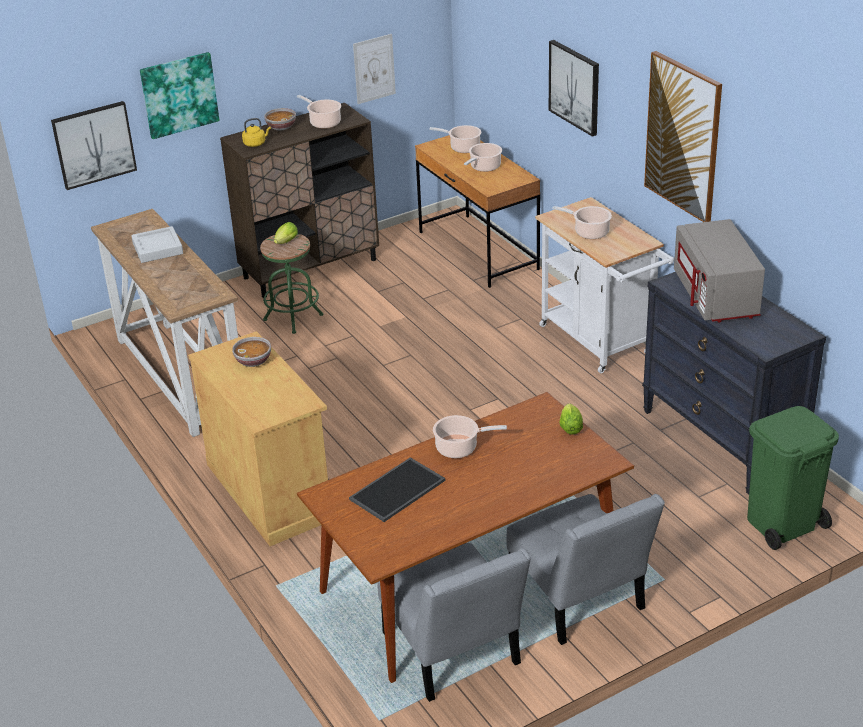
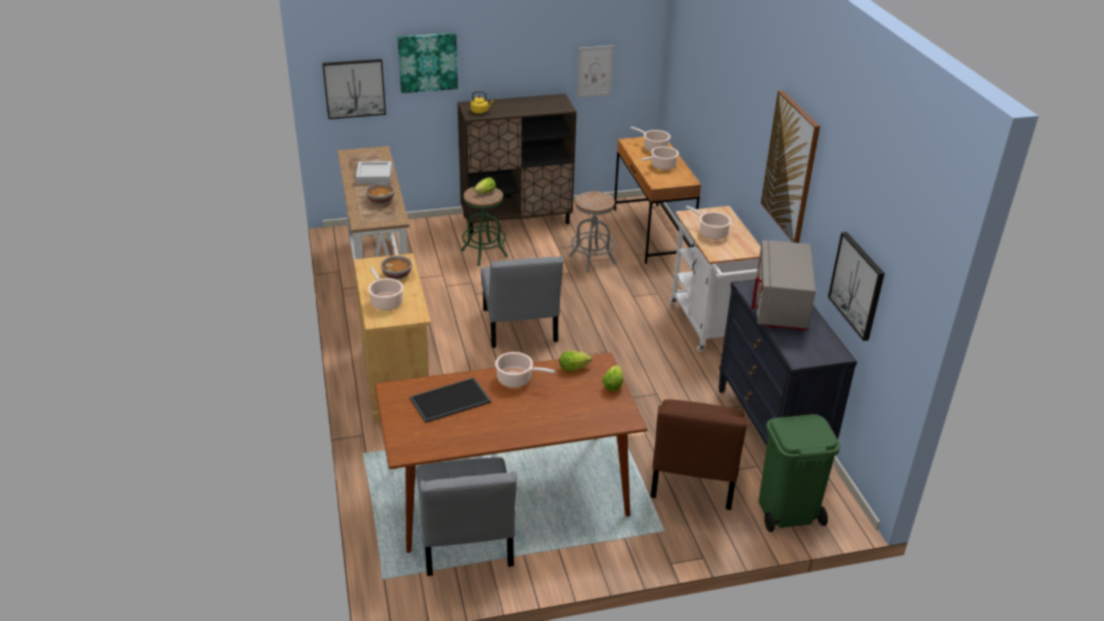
camera: 15 degrees right, 0 degrees up
bowl [264,108,296,131] -> bowl moved to [366,183,394,204]
cooking pot [297,95,341,128] -> cooking pot moved to [368,267,403,310]
grey chair [506,494,665,645] -> grey chair moved to [481,256,564,348]
picture [549,40,599,136] -> picture moved to [828,232,885,341]
none -> lettuce [559,351,592,371]
none -> grey stool [569,191,616,272]
none -> brown chair [651,399,748,510]

